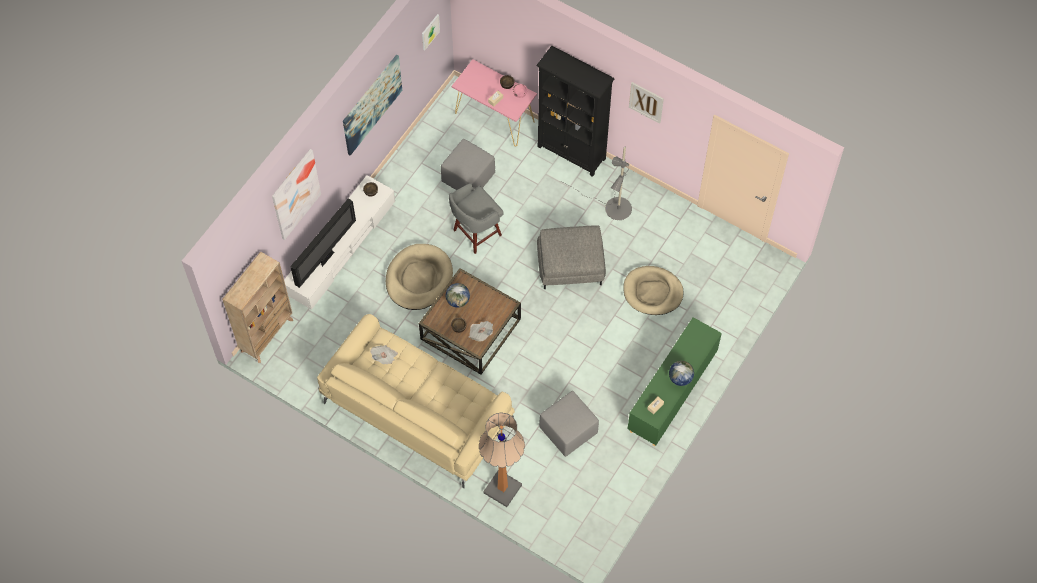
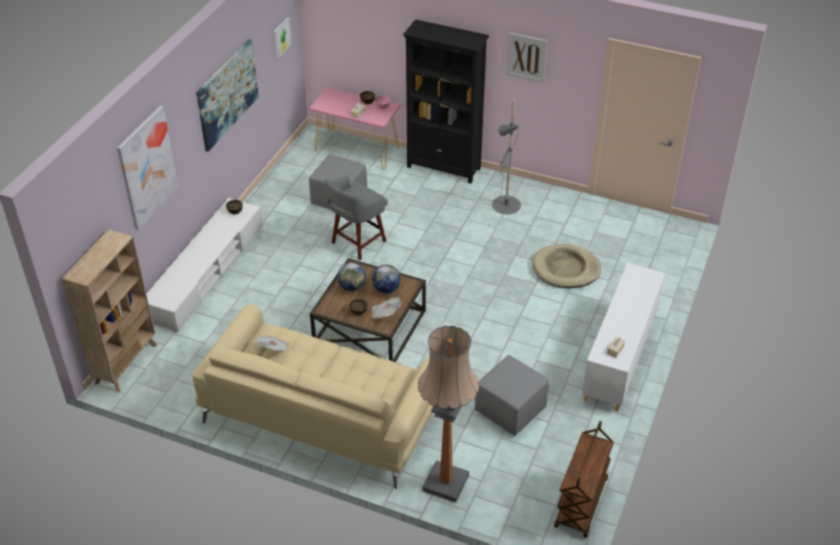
camera: 10 degrees left, 20 degrees down
television [290,198,356,288] -> none
beige dog bed [386,244,453,310] -> none
grey ottoman [537,225,606,289] -> none
green cabinet [627,317,722,446] -> white cabinet [582,263,665,411]
globe [669,361,694,386] -> globe moved to [372,265,401,294]
none -> brown cart [554,421,614,538]

